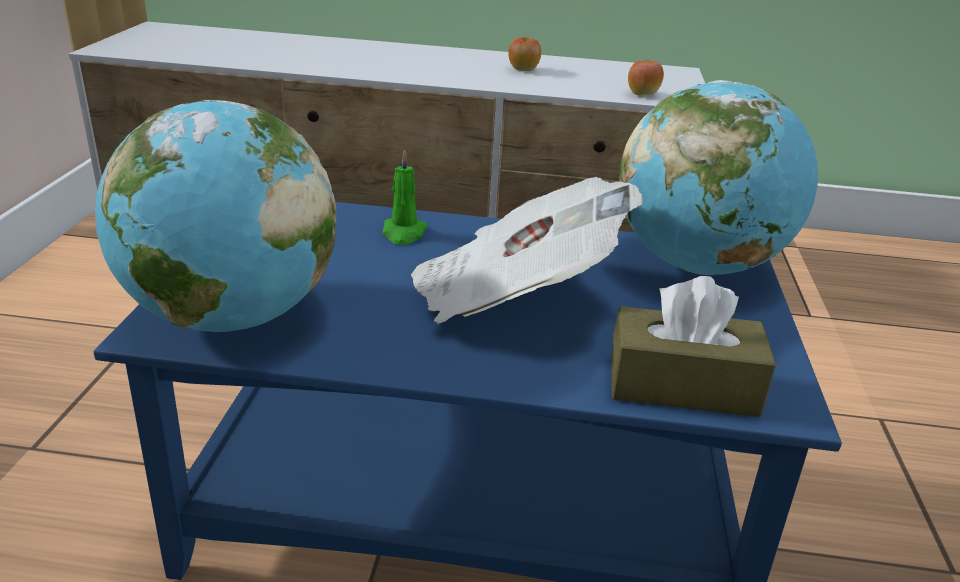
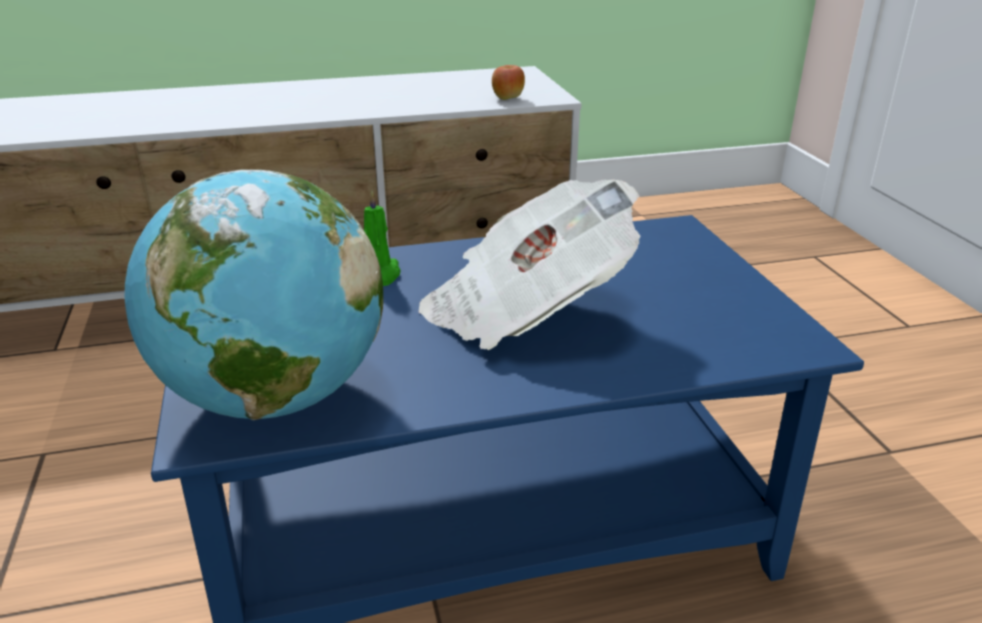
camera: 20 degrees left, 0 degrees up
apple [508,37,541,71] -> none
brown tissue box [611,276,776,417] -> none
globe [619,80,818,275] -> none

